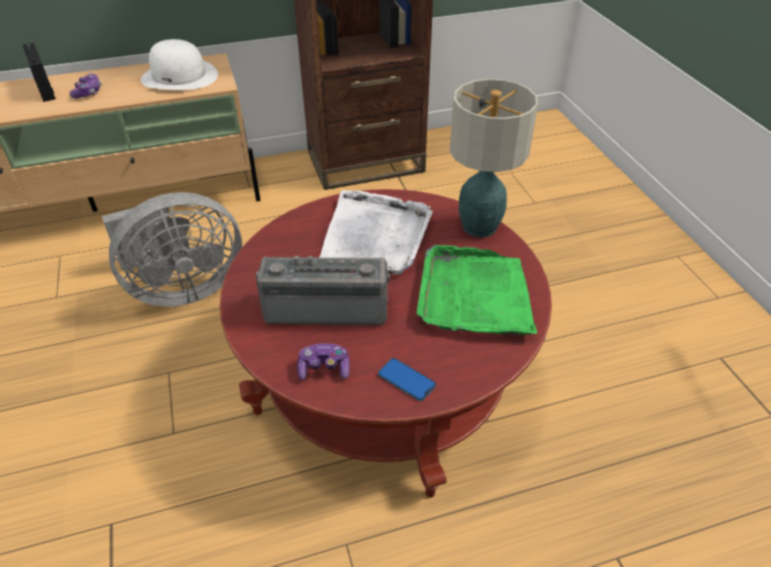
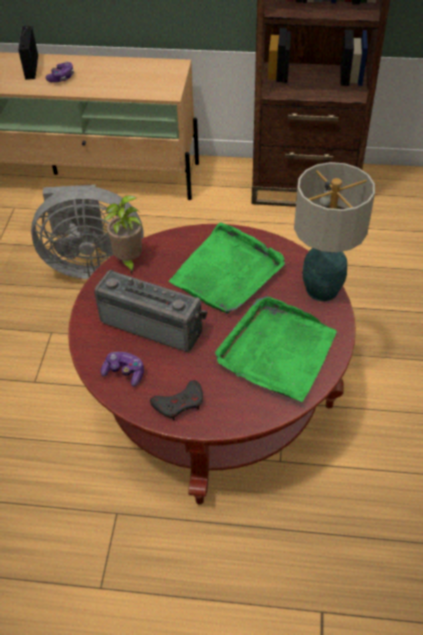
camera: 25 degrees right, 5 degrees up
white hat [141,39,218,90] -> none
white tray [319,190,433,274] -> green tray [169,222,285,314]
phone [378,358,436,401] -> grey game controller [150,380,203,421]
none -> potted plant [104,195,142,274]

